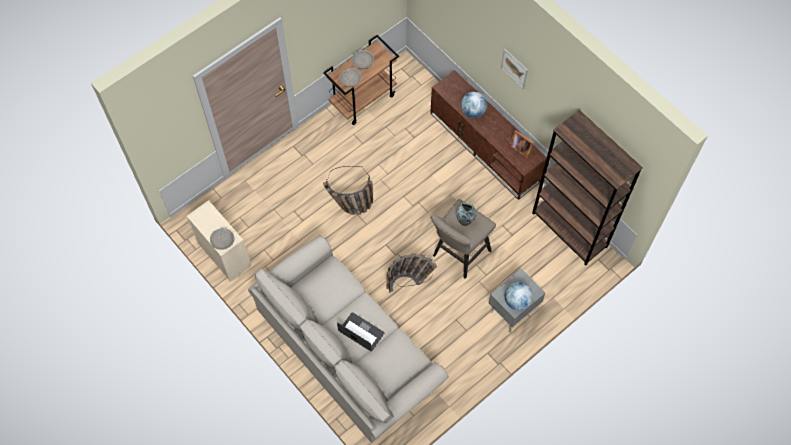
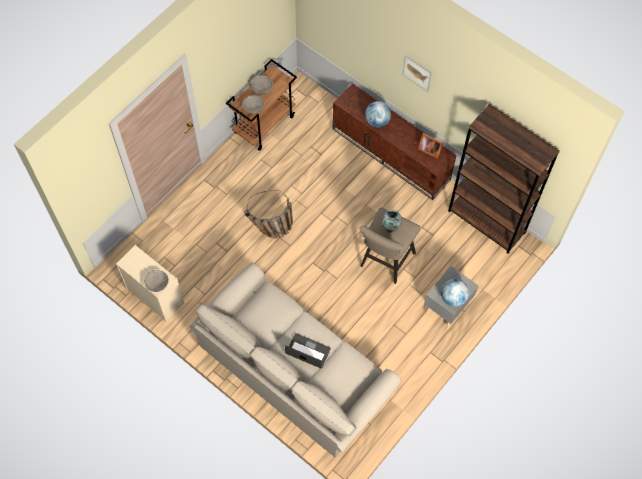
camera: 10 degrees left, 0 degrees up
basket [386,254,437,293] -> none

